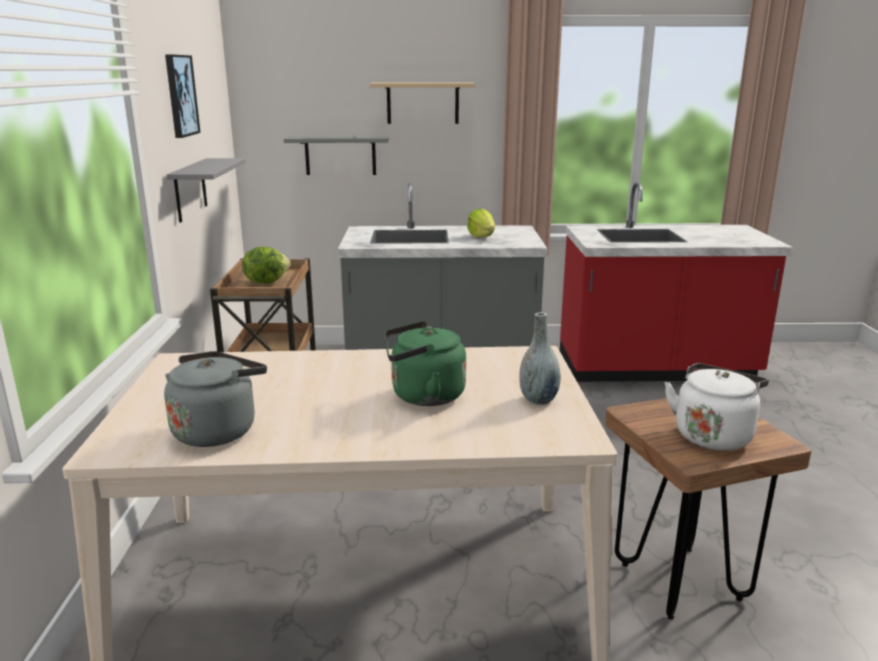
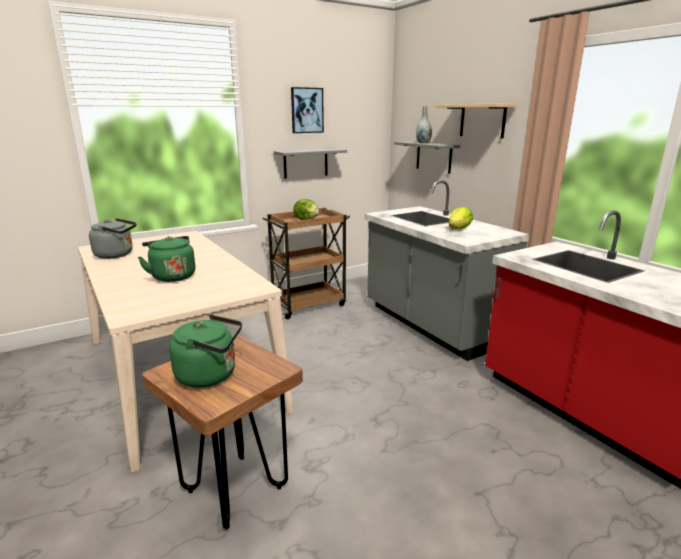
camera: 60 degrees right, 0 degrees up
grey vase [519,312,561,405] -> grey vase moved to [416,106,432,143]
white kettle [665,363,769,451] -> green kettle [169,314,242,388]

